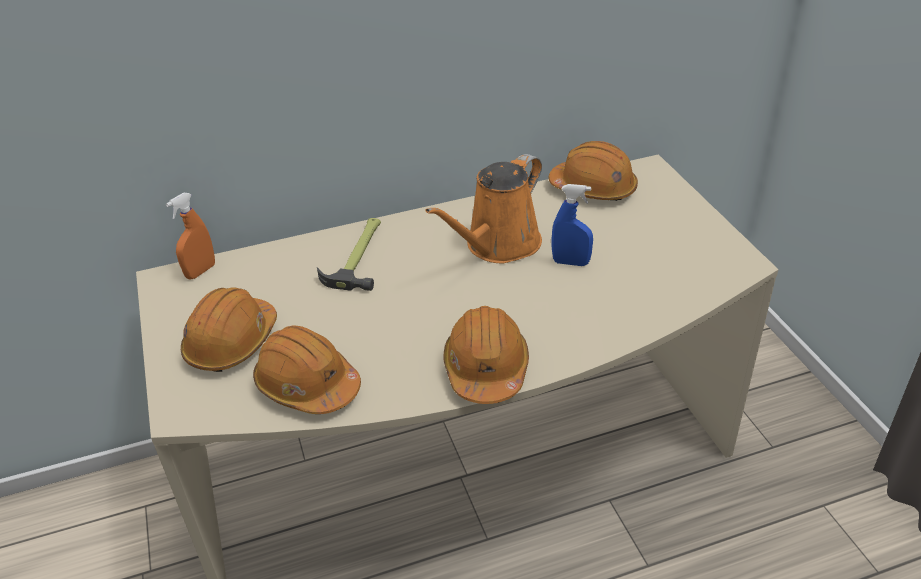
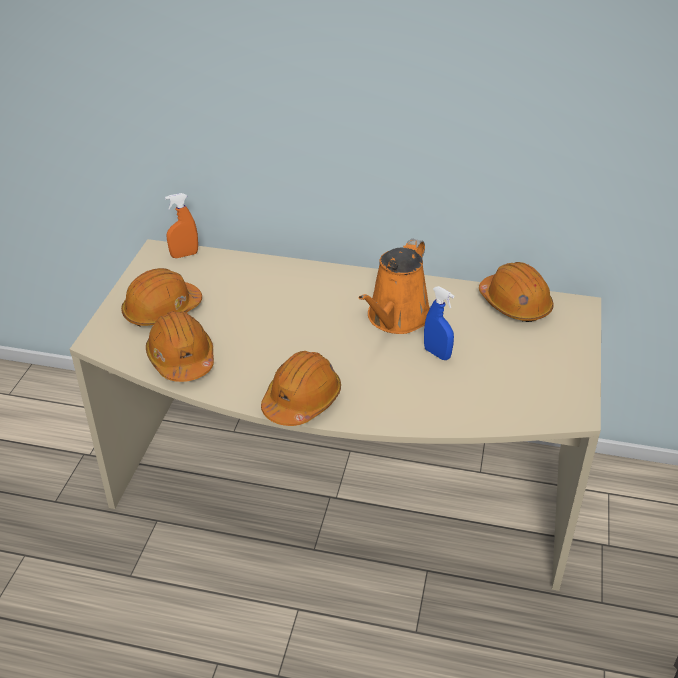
camera: 30 degrees right, 0 degrees up
hammer [317,218,381,291] -> none
orange watering can [425,154,542,263] -> orange watering can turned 45 degrees counterclockwise [358,239,430,334]

